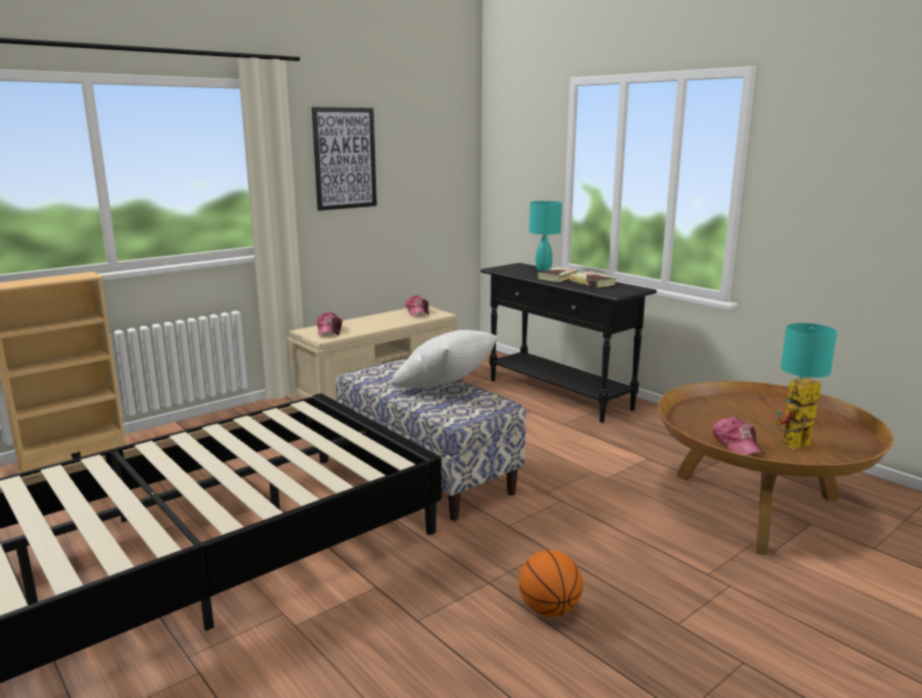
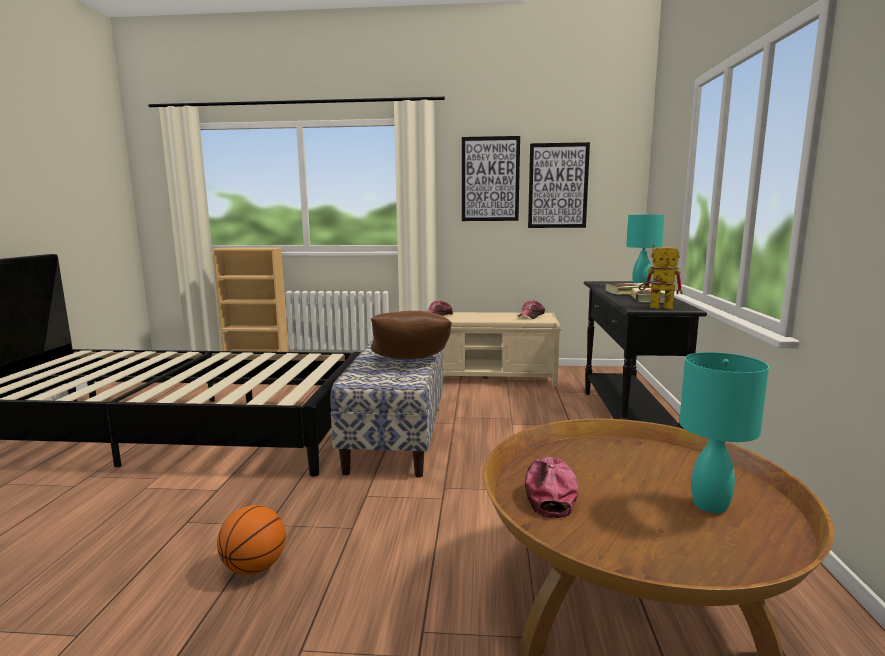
camera: 45 degrees right, 5 degrees down
white pillow [391,330,497,388] -> brown pillow [371,311,452,359]
cap [712,417,765,455] -> cap turned 150 degrees clockwise [525,457,579,519]
toy robot [775,377,821,449] -> toy robot moved to [639,244,683,309]
none -> picture [528,142,590,228]

